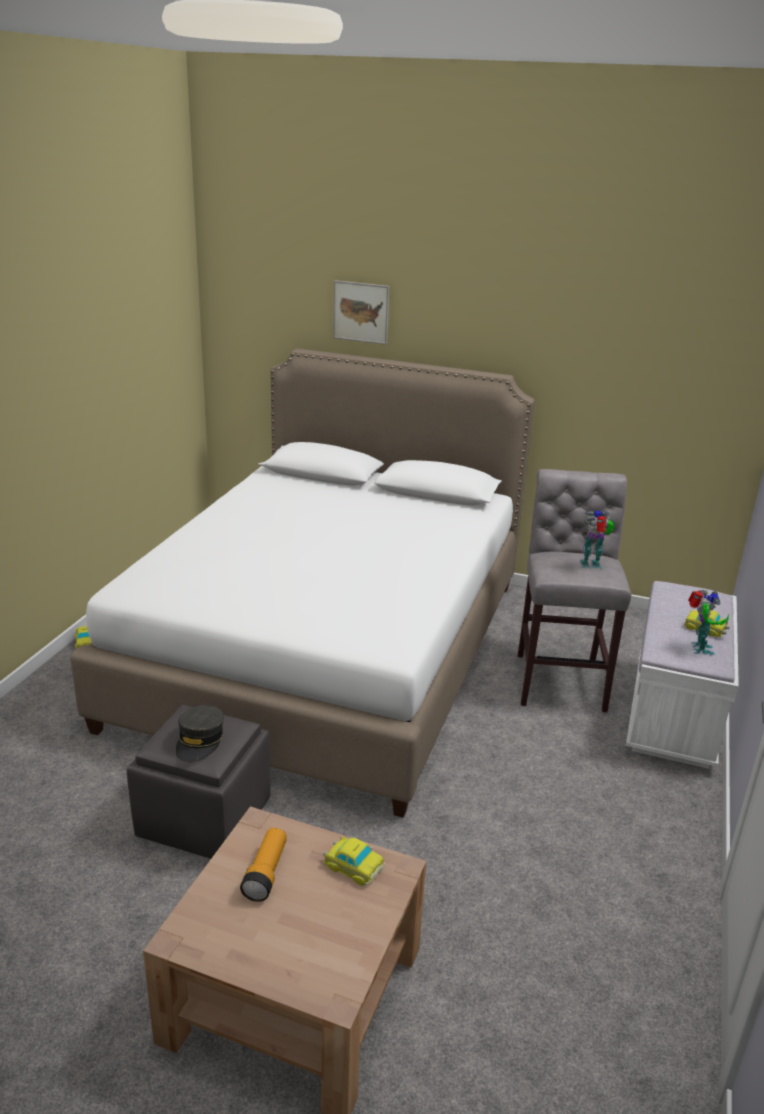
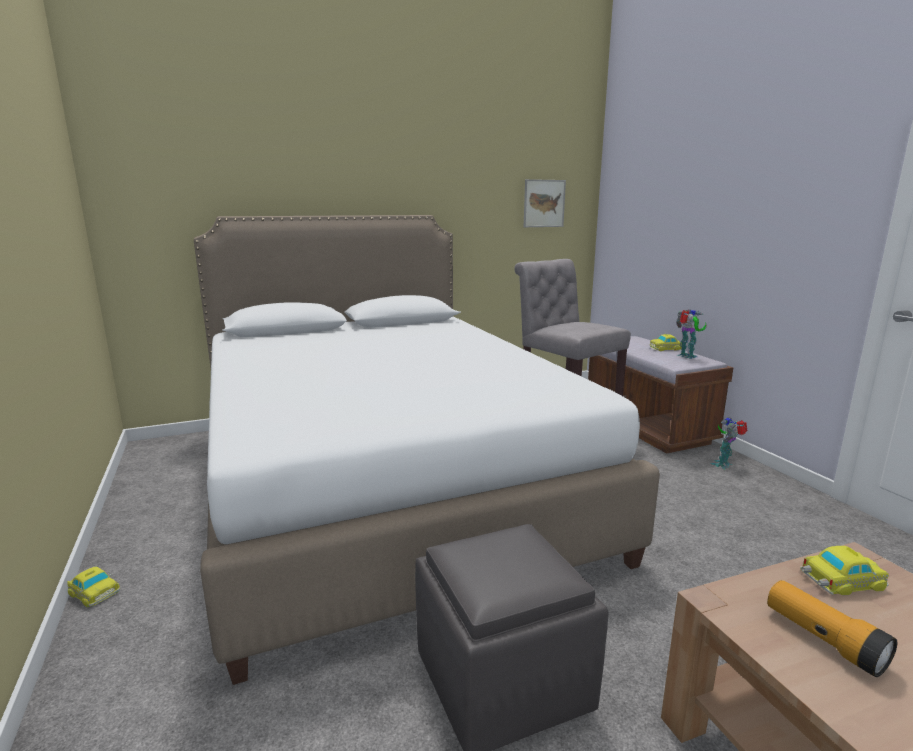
camera: 40 degrees left, 10 degrees down
grey cap [176,705,224,762] -> none
picture [333,280,389,345] -> picture moved to [524,179,566,227]
toy robot [580,511,615,568] -> toy robot moved to [710,417,747,470]
white bench [626,581,739,769] -> brown bench [588,336,733,454]

